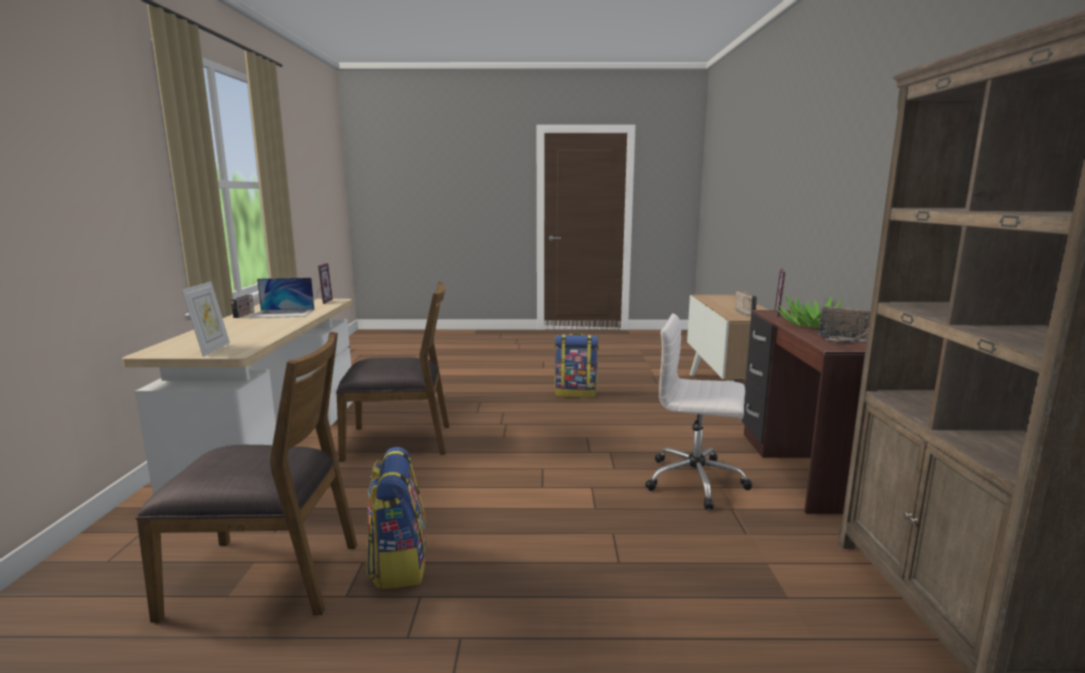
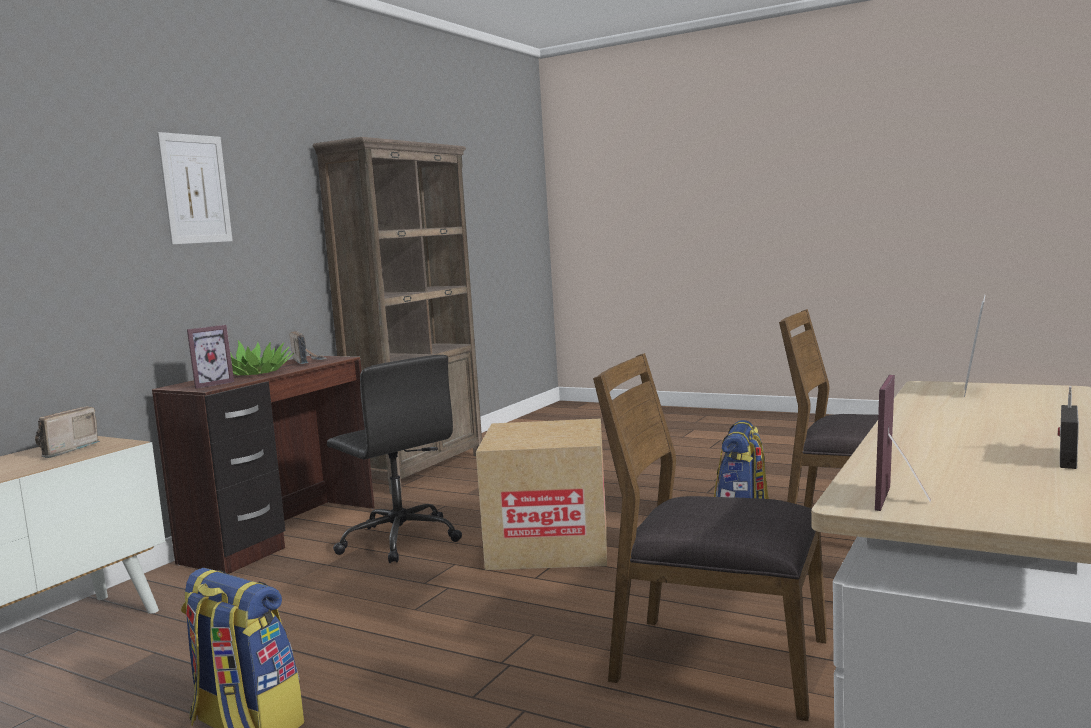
camera: 150 degrees left, 5 degrees down
laptop [249,278,314,318] -> none
white office chair [646,313,752,510] -> black office chair [327,355,462,563]
none -> picture [157,132,233,245]
none -> cardboard box [476,418,607,570]

